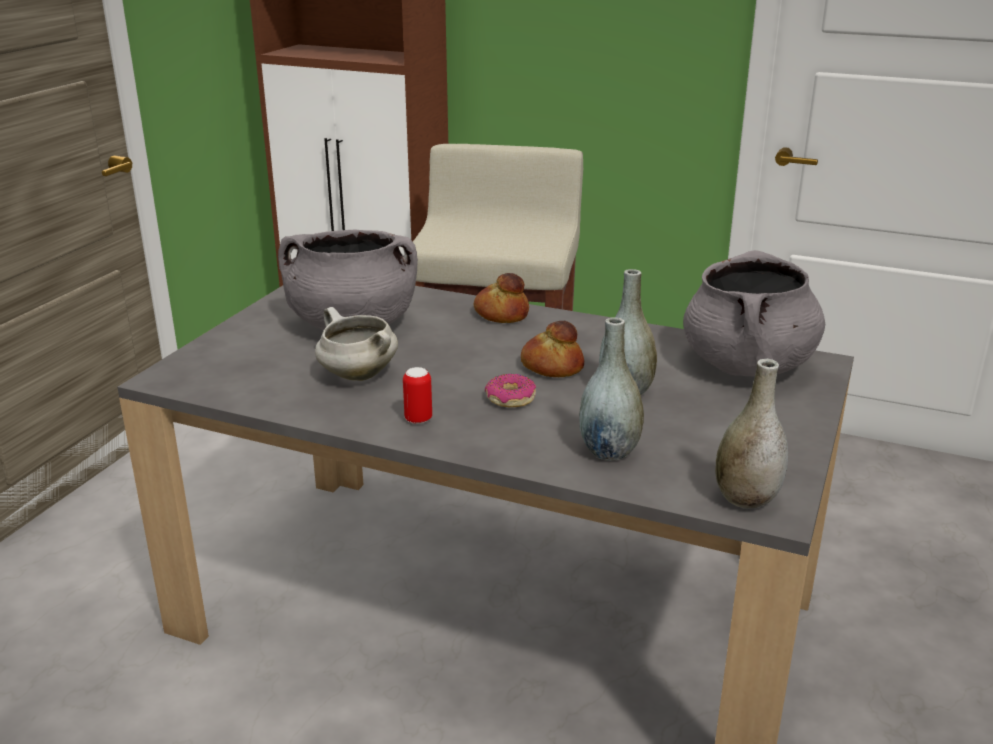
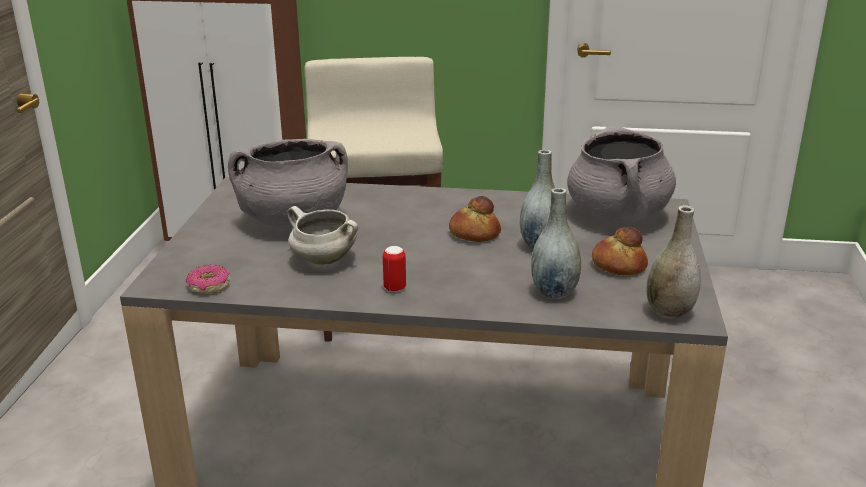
camera: 15 degrees left, 0 degrees up
bread [474,273,529,323] -> bread moved to [592,227,648,276]
donut [485,374,536,407] -> donut moved to [186,264,230,293]

